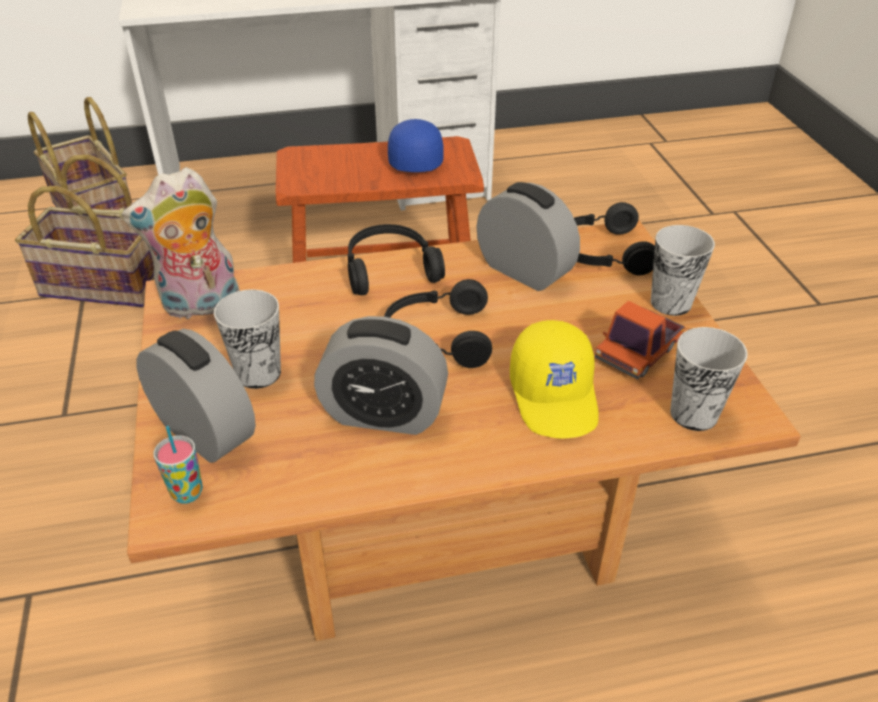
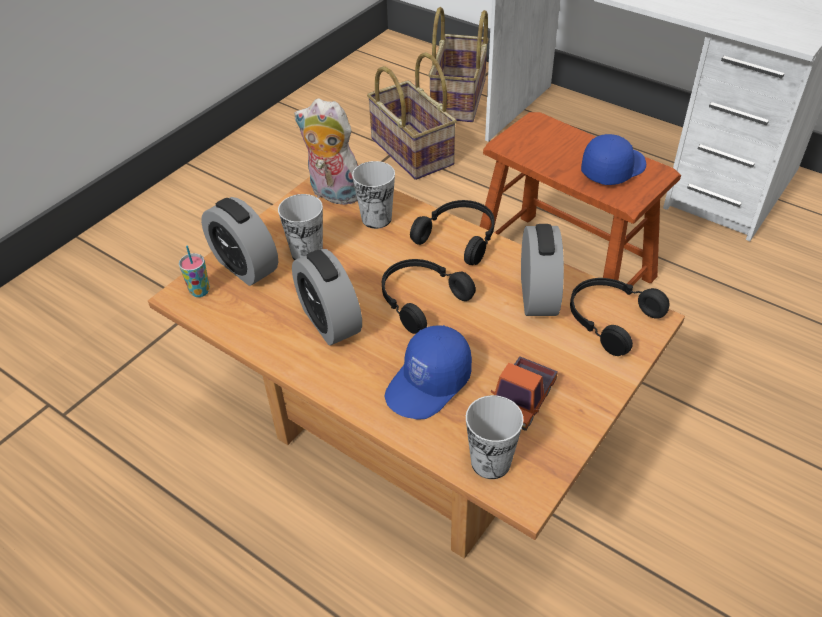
camera: 50 degrees right, 5 degrees up
alarm clock [137,329,256,463] -> alarm clock turned 135 degrees clockwise [201,197,278,286]
yellow cap [510,320,599,439] -> blue cap [385,325,472,420]
toy truck [595,301,684,380] -> toy truck turned 60 degrees counterclockwise [491,356,558,431]
cup [651,225,715,316] -> cup moved to [352,161,395,229]

